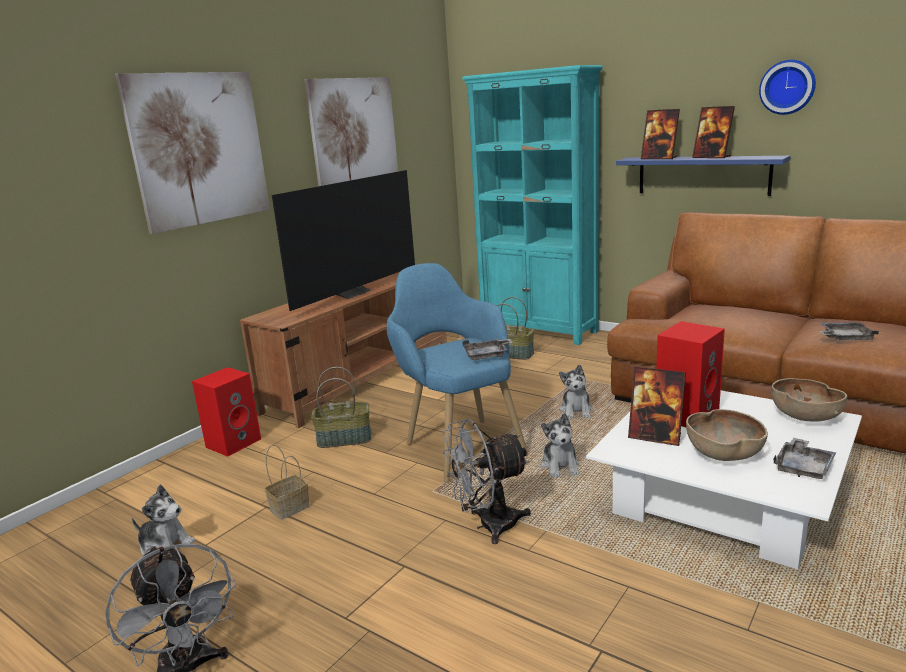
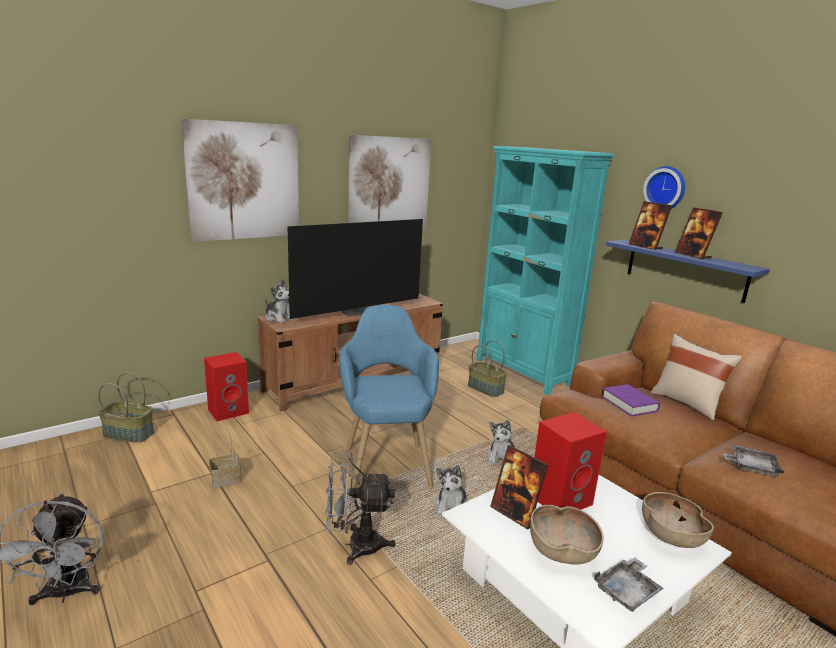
camera: 15 degrees right, 0 degrees up
plush toy [132,485,195,556] -> plush toy moved to [265,279,296,323]
basket [311,367,371,448] -> basket moved to [98,373,154,443]
grey tray [463,339,513,360] -> none
wall clock [759,60,816,115] -> wall clock moved to [643,166,685,209]
none -> purple book [602,384,660,416]
none -> beige pillow [651,334,742,420]

